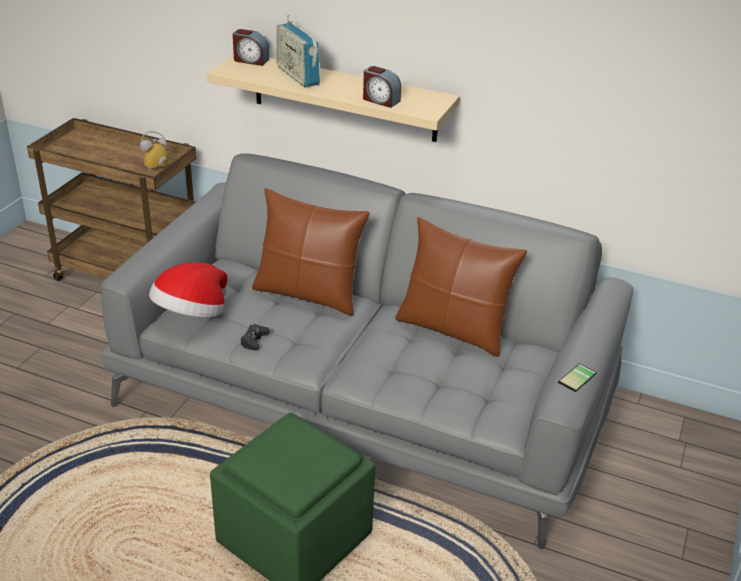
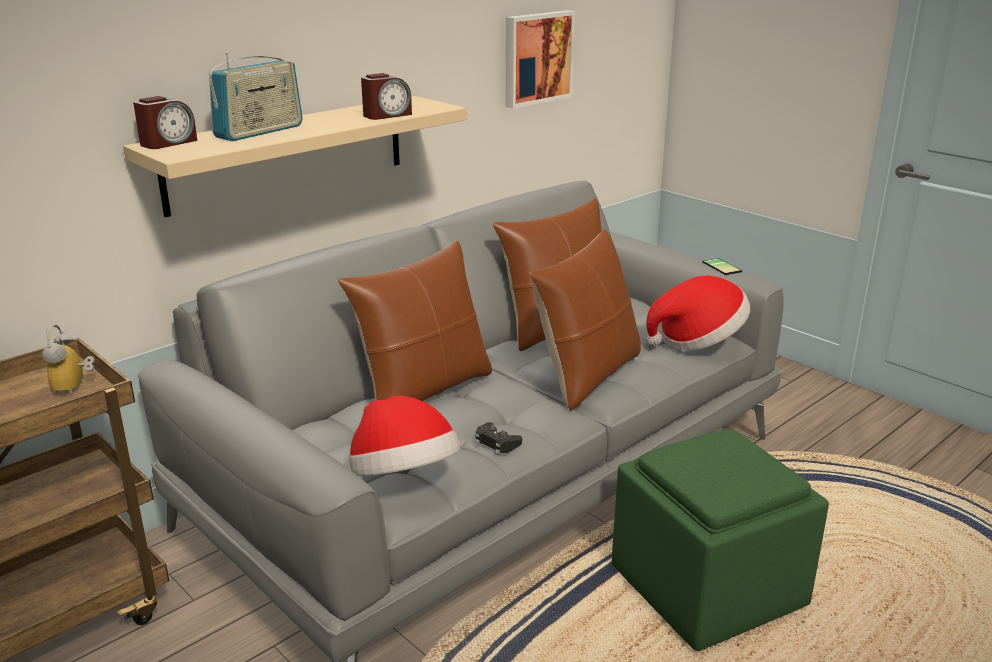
camera: 65 degrees left, 10 degrees down
radio [276,15,320,87] -> radio turned 45 degrees counterclockwise [209,52,303,141]
none -> picture [506,10,575,109]
none -> brown pillow [529,229,641,411]
none -> hat [646,275,750,351]

